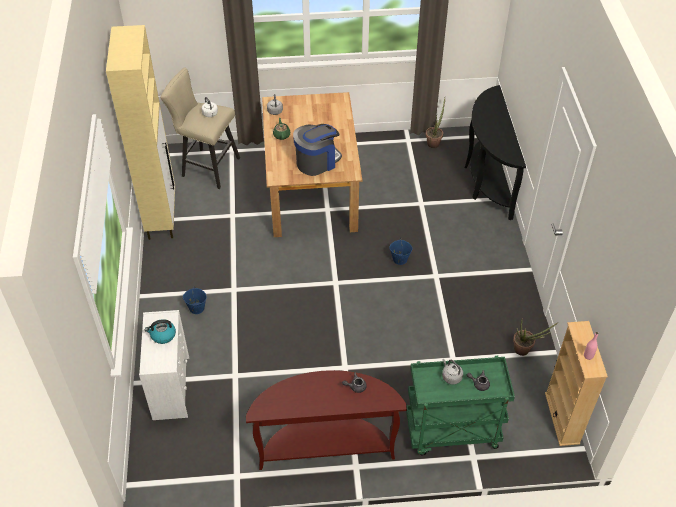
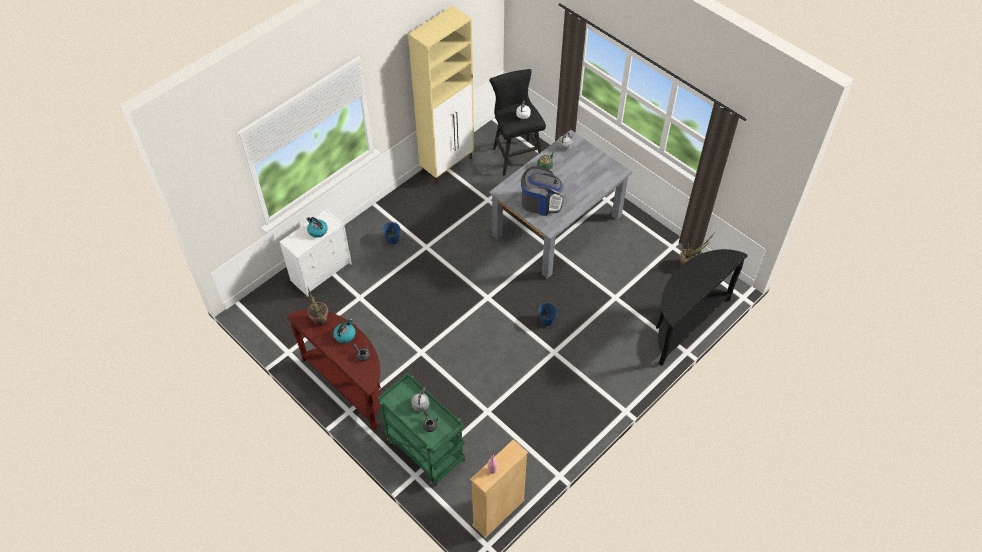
camera: 50 degrees right, 5 degrees up
beige stool [160,68,240,189] -> black stool [489,69,546,176]
brown dining table [262,92,362,237] -> grey dining table [489,130,632,278]
potted plant [513,320,558,356] -> potted plant moved to [308,288,328,326]
none -> kettle [333,318,356,343]

